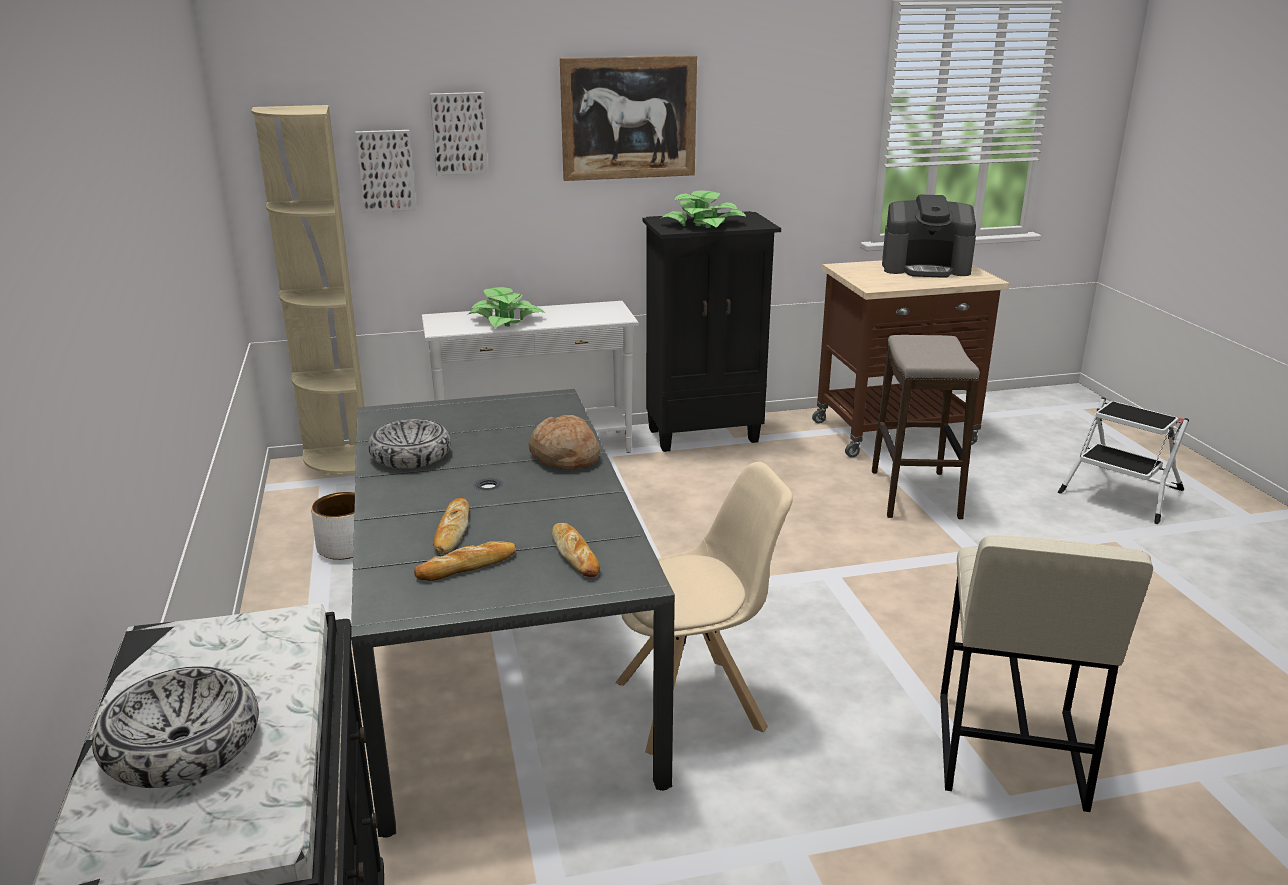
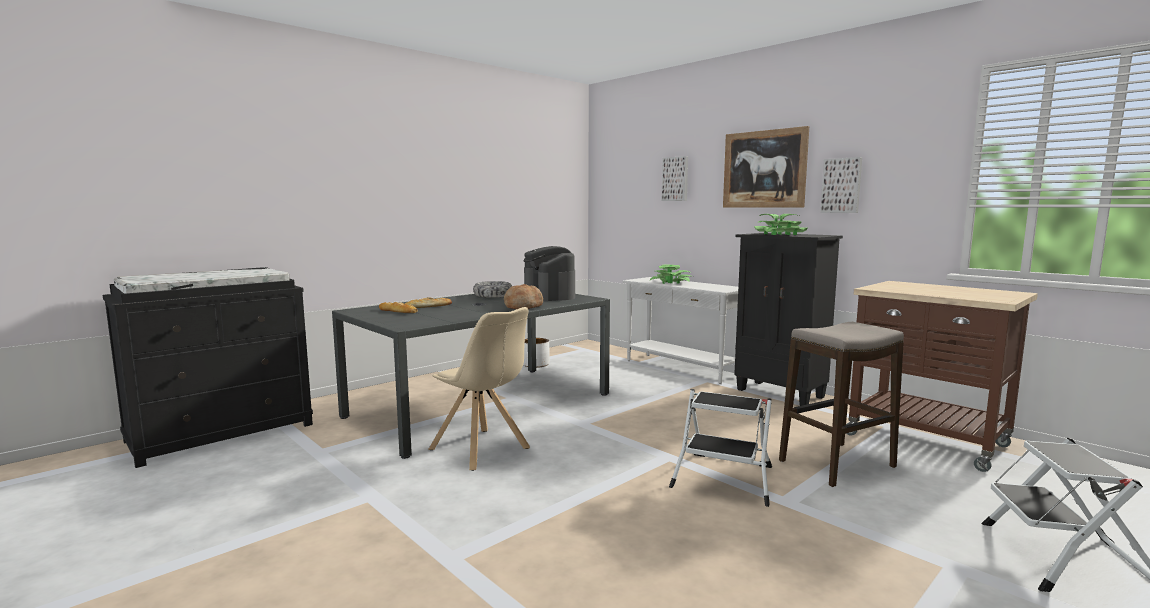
camera: 60 degrees right, 15 degrees down
bowl [92,666,259,788] -> none
beige bookcase [251,105,364,477] -> none
picture [355,130,416,213] -> picture moved to [820,157,862,213]
bread [552,523,600,577] -> none
coffee machine [882,195,976,278] -> coffee machine moved to [524,246,575,301]
beige chair [940,535,1153,812] -> none
none -> step ladder [669,389,772,507]

